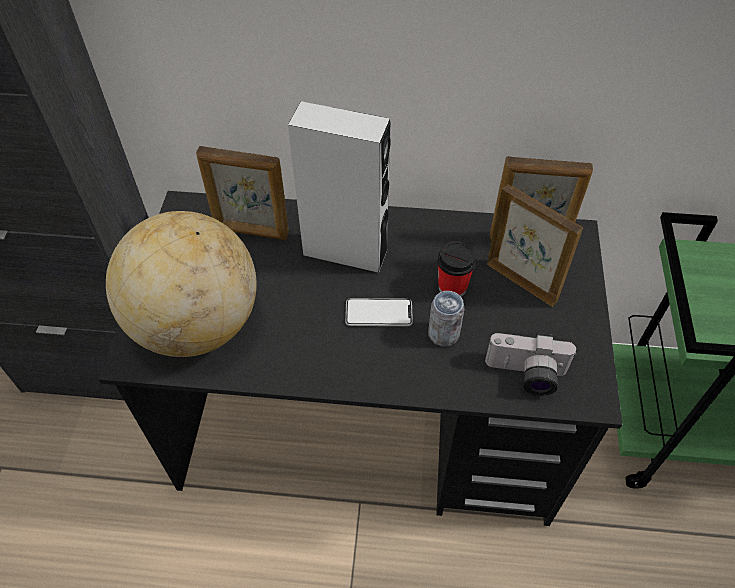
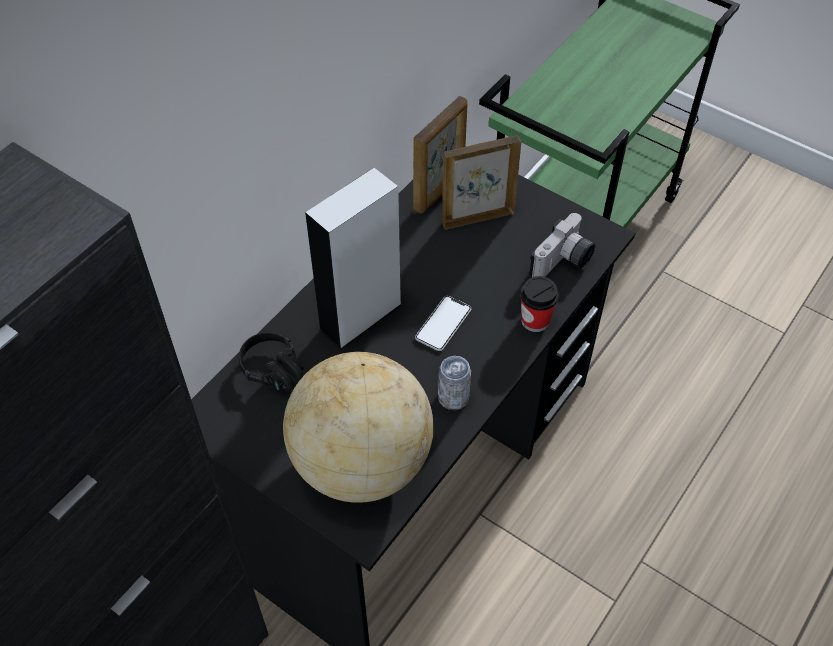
camera: 60 degrees left, 0 degrees up
picture frame [196,146,289,240] -> black headphones [239,332,304,393]
can [428,291,464,346] -> can moved to [438,356,471,410]
cup [437,241,476,297] -> cup moved to [520,276,559,332]

